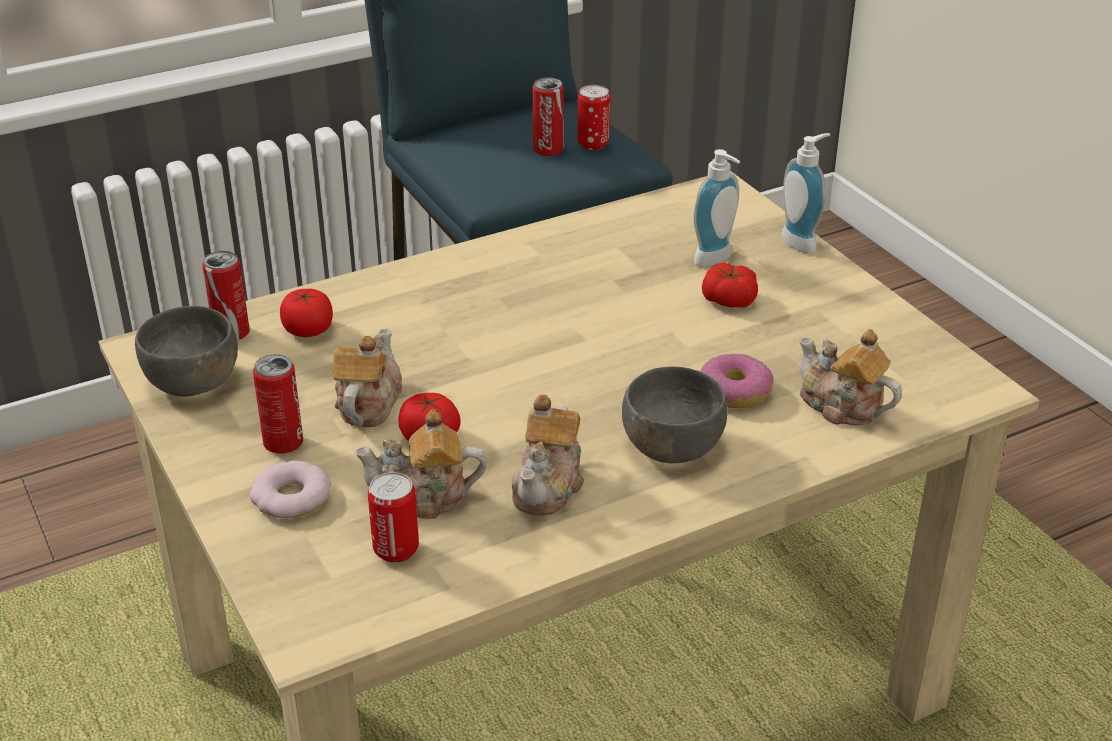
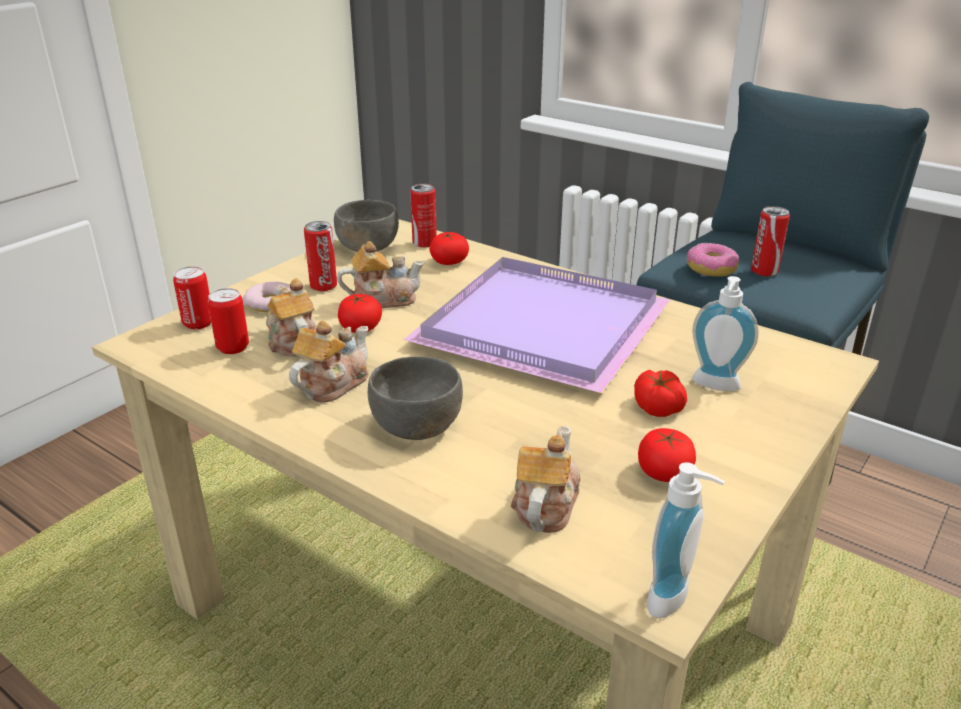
camera: 65 degrees right, 5 degrees down
teapot [512,394,584,516] -> teapot turned 135 degrees clockwise [289,321,369,403]
can [578,85,610,150] -> can moved to [173,266,211,329]
donut [700,354,773,408] -> donut moved to [687,243,739,277]
soap dispenser [781,133,830,254] -> soap dispenser moved to [647,462,725,618]
none -> purple tray [404,257,670,393]
none -> tomato [638,428,696,482]

